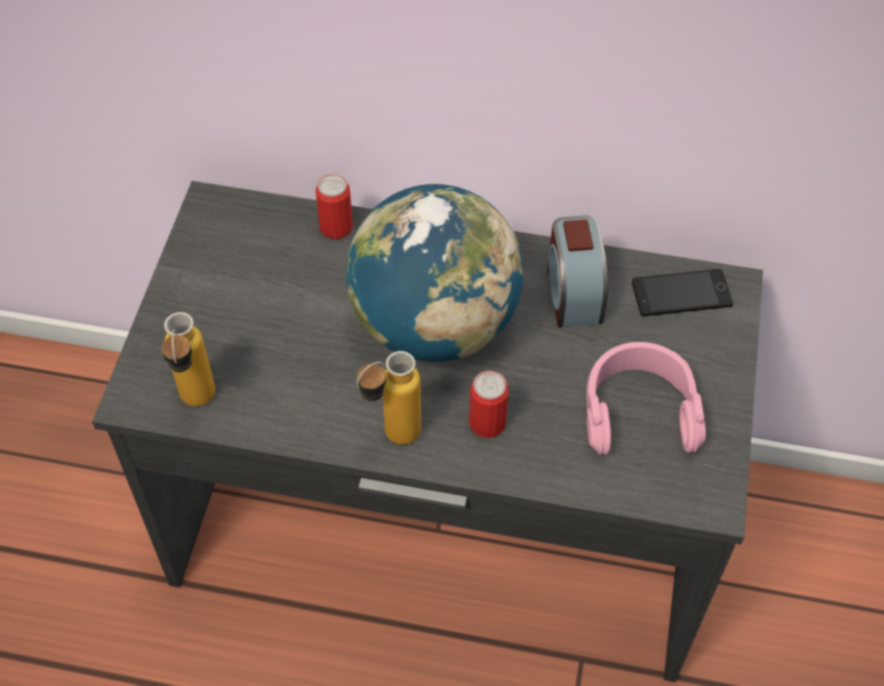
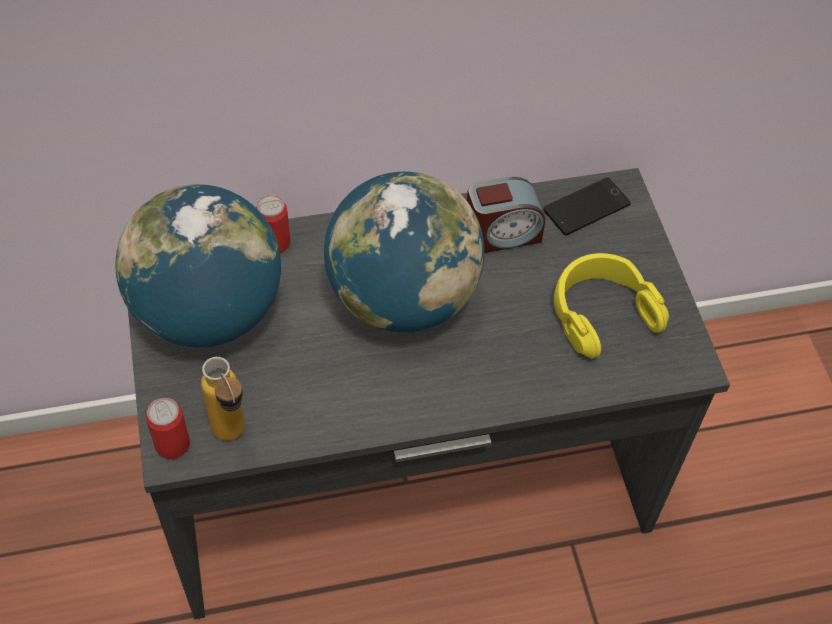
camera: 25 degrees left, 0 degrees up
bottle [356,351,421,445] -> none
can [469,371,509,438] -> can moved to [146,398,190,459]
alarm clock [547,216,608,327] -> alarm clock turned 75 degrees counterclockwise [467,177,545,253]
pink headphones [586,342,706,455] -> yellow headphones [554,253,669,359]
none -> globe [115,184,281,347]

